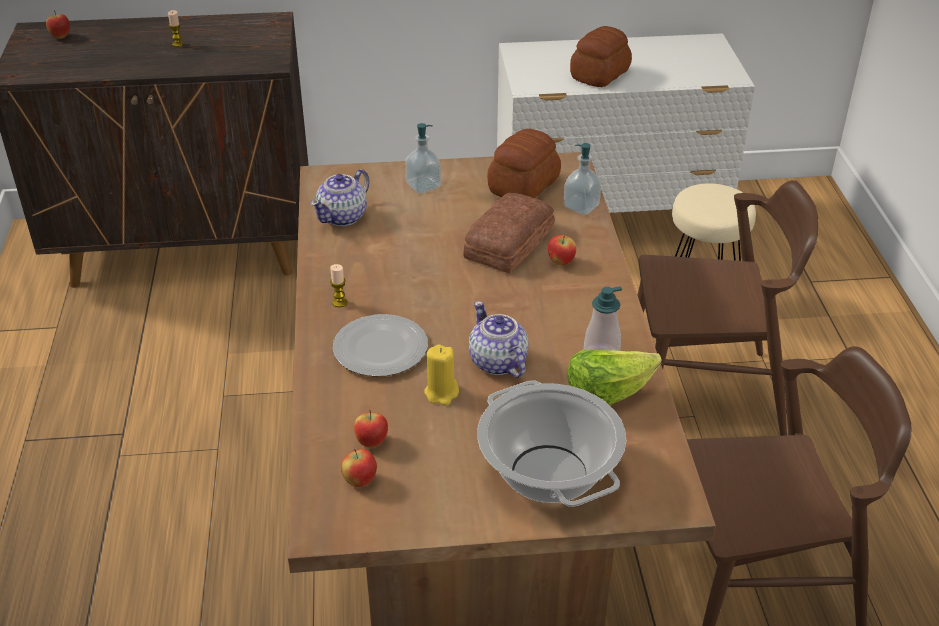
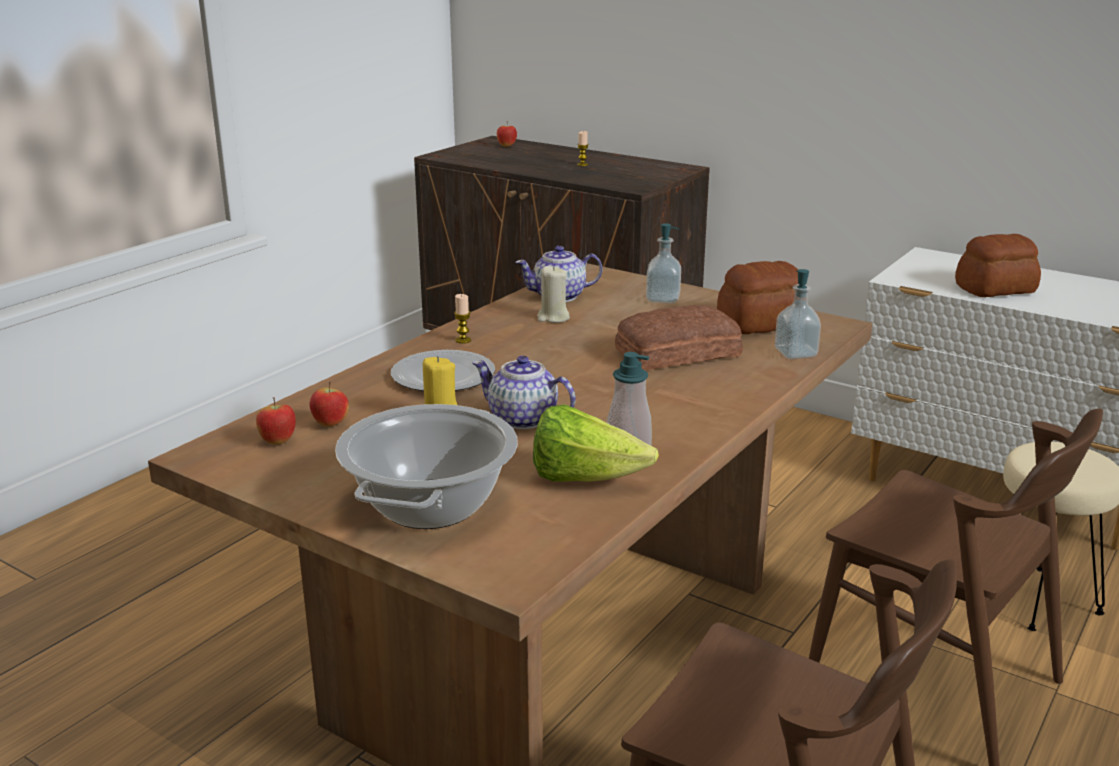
camera: 40 degrees right, 15 degrees down
teapot [469,301,528,378] -> teapot turned 75 degrees counterclockwise [473,356,576,429]
apple [548,235,576,265] -> none
none -> beige candle [537,265,570,323]

